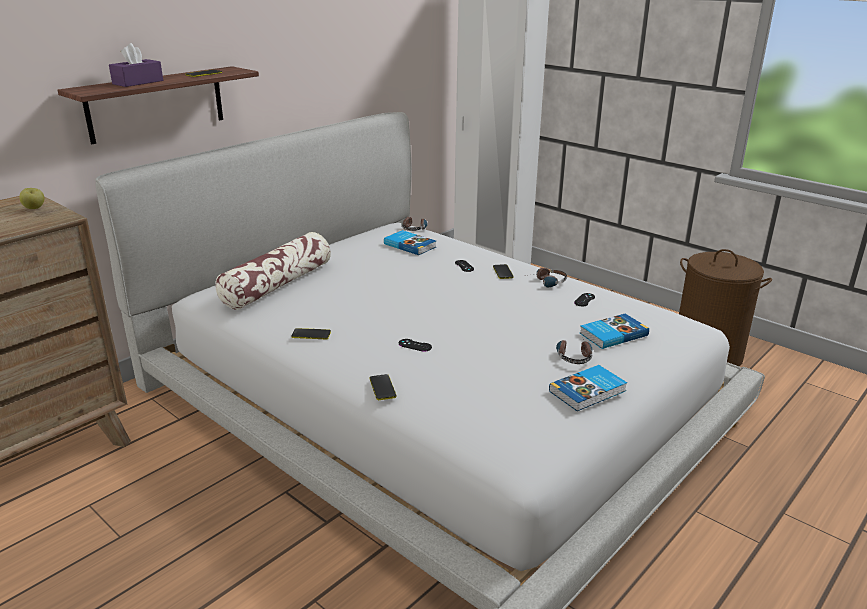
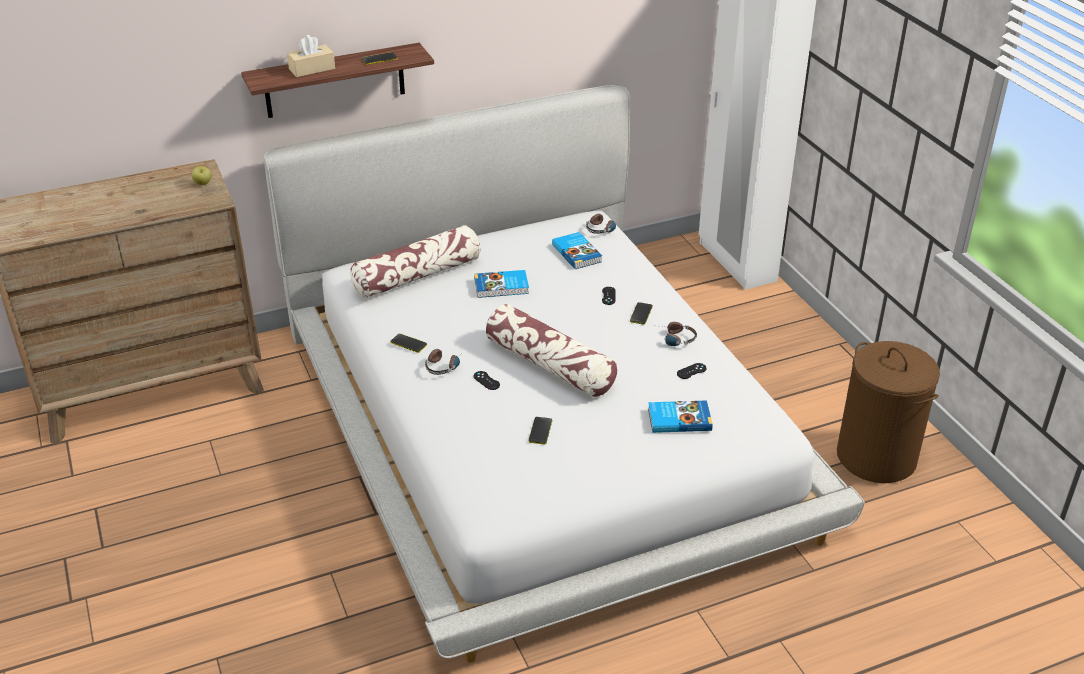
camera: 25 degrees right, 10 degrees up
purple tissue box [109,43,163,87] -> beige tissue box [287,35,335,77]
phone [370,374,396,400] -> phone moved to [528,417,552,445]
book [549,365,627,411] -> book moved to [474,270,529,298]
headphones [556,339,593,364] -> headphones moved to [425,349,465,375]
none -> pillow [486,304,617,397]

